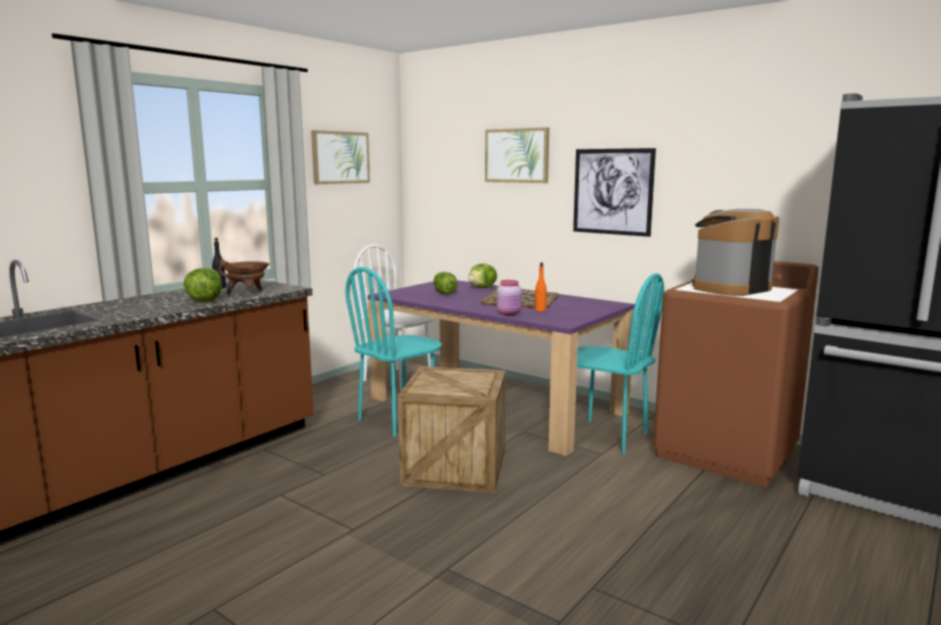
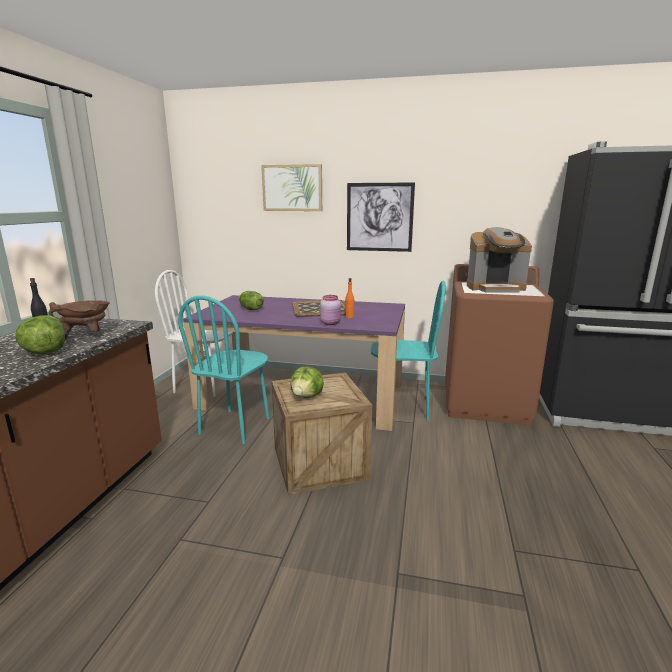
camera: 25 degrees left, 5 degrees up
picture [311,130,370,184] -> none
lettuce [468,264,497,288] -> lettuce moved to [291,367,324,398]
coffee machine [692,209,779,296] -> coffee machine turned 120 degrees counterclockwise [467,227,532,293]

